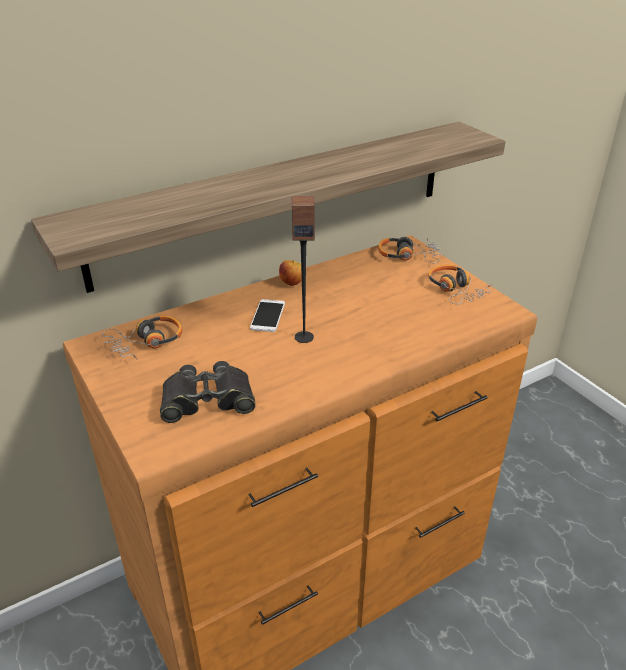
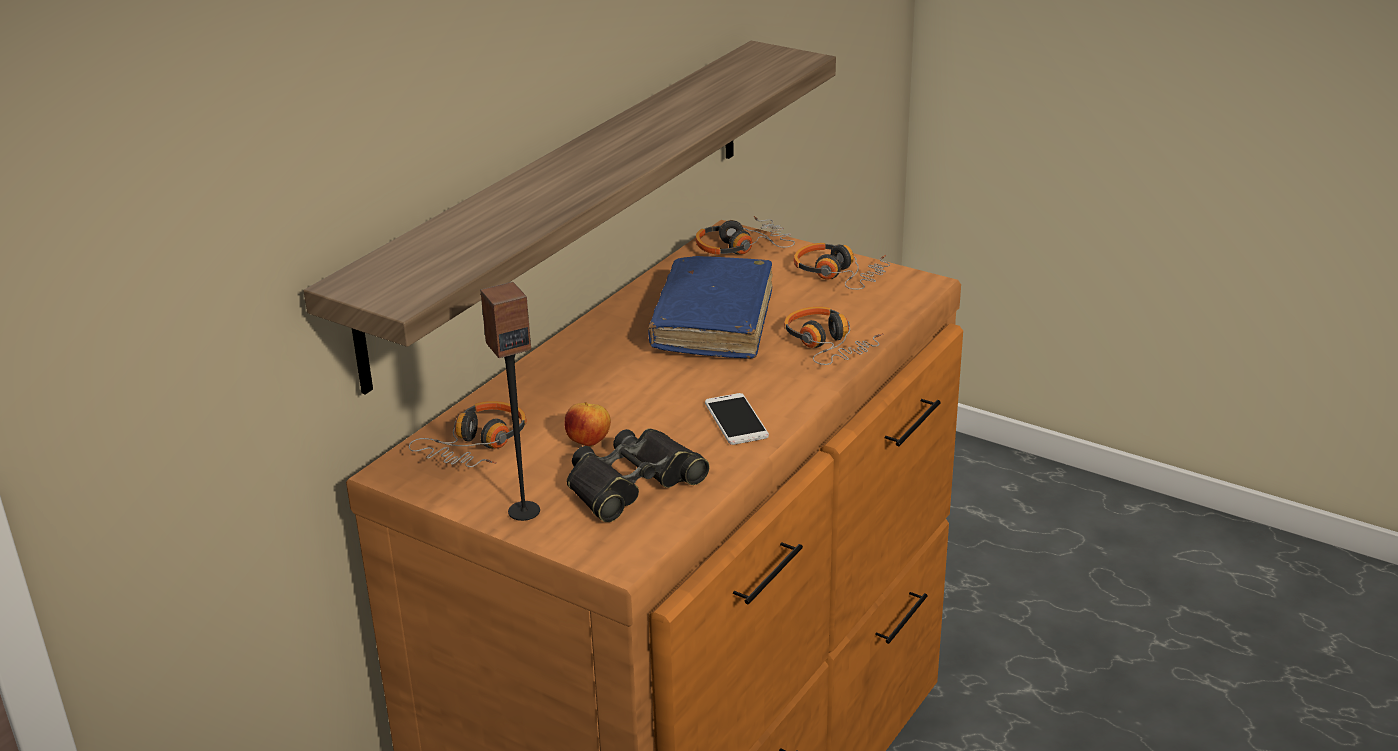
camera: 25 degrees left, 5 degrees down
phone [250,299,285,332] -> phone moved to [705,393,769,445]
apple [279,260,302,286] -> apple moved to [564,402,611,446]
speaker [292,196,315,343] -> speaker moved to [480,282,540,521]
none -> blue book [648,256,773,359]
none -> headphones [784,307,883,365]

